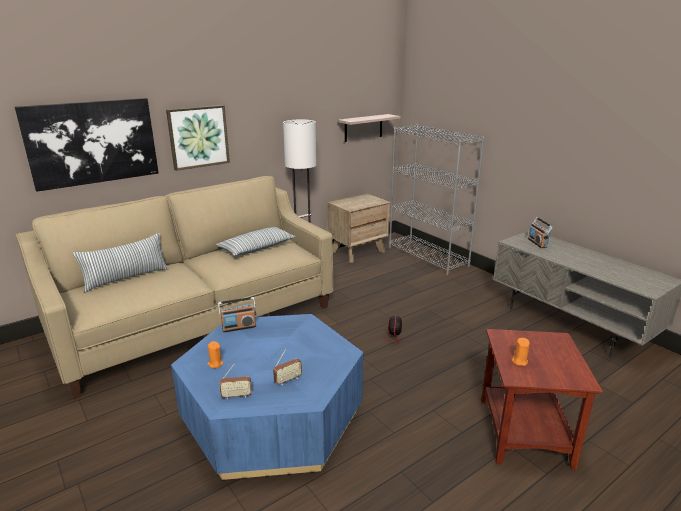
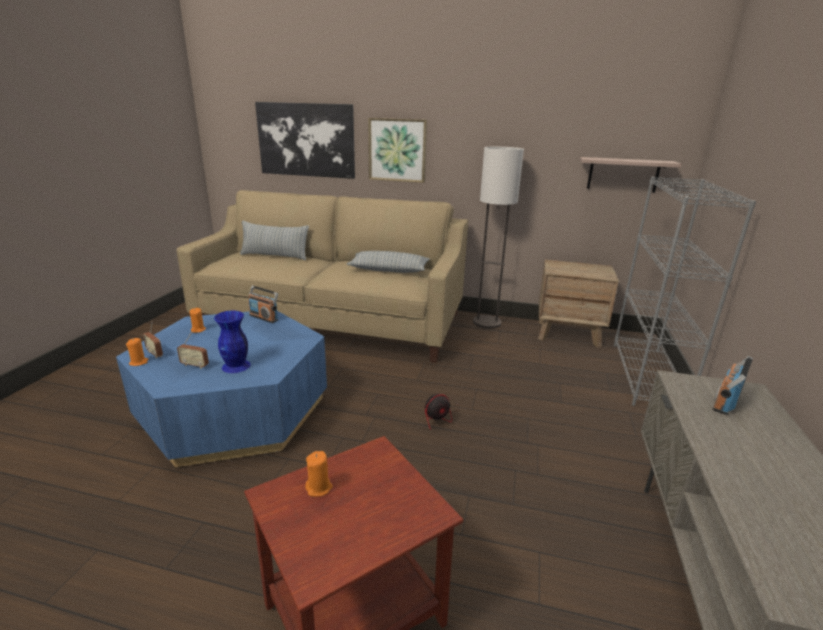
camera: 50 degrees right, 0 degrees up
none -> orange candle [126,338,149,366]
none -> blue vase [214,311,251,373]

